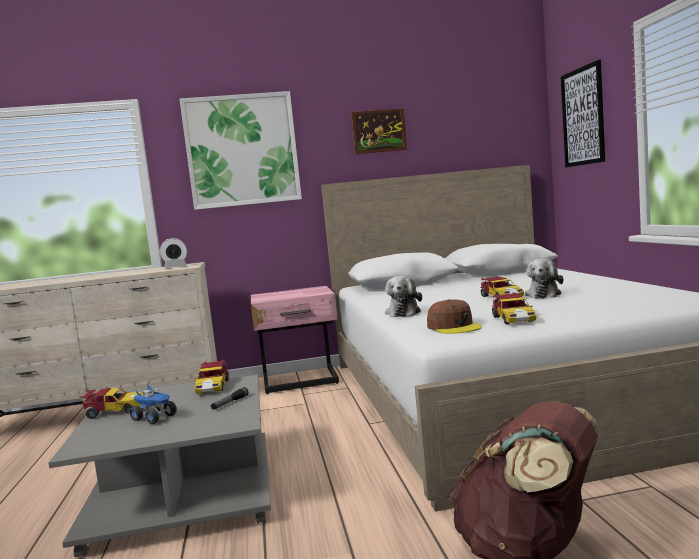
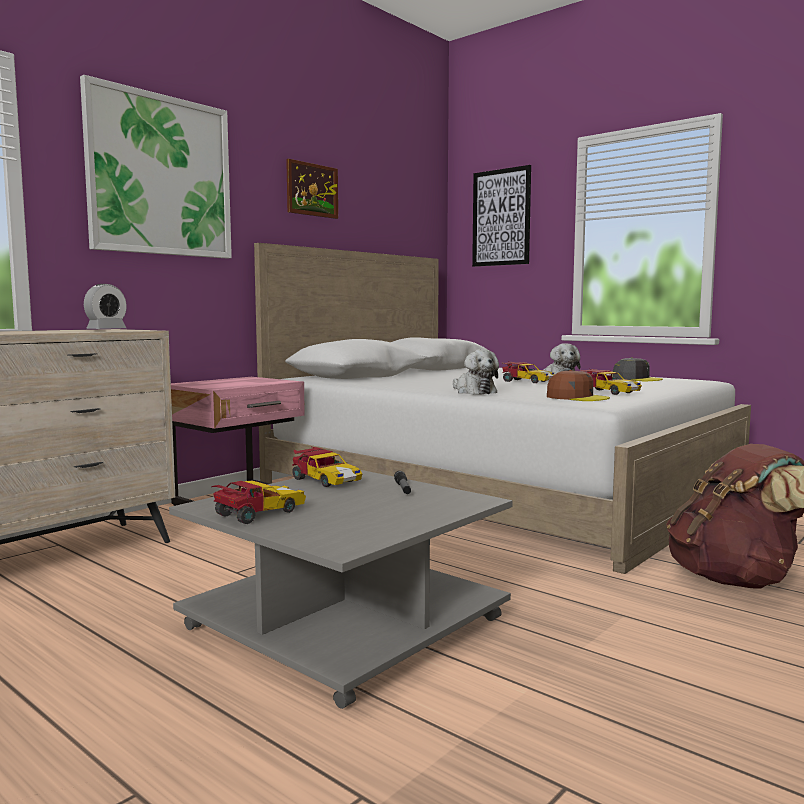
camera: 40 degrees left, 0 degrees up
toy truck [130,384,177,424] -> none
none -> grey cap [612,357,663,381]

